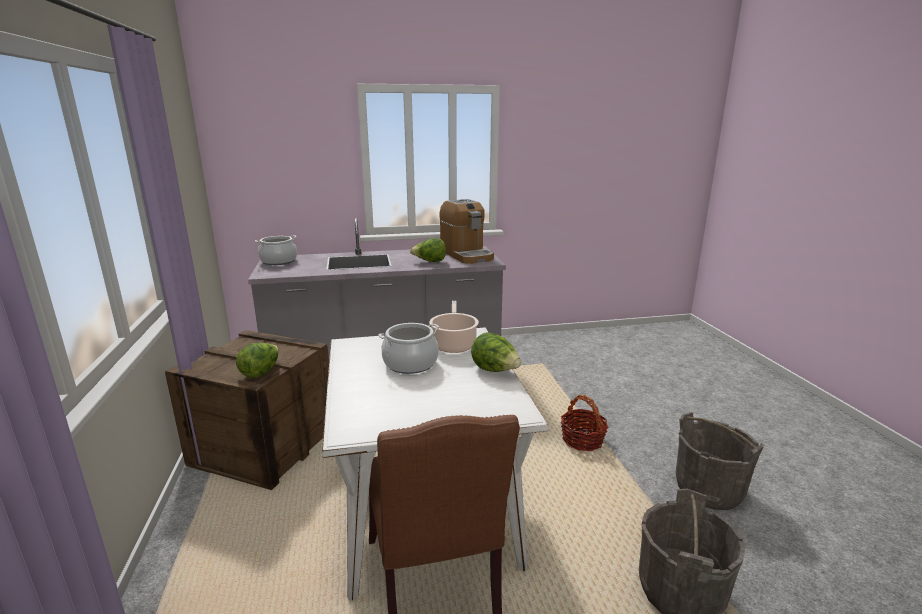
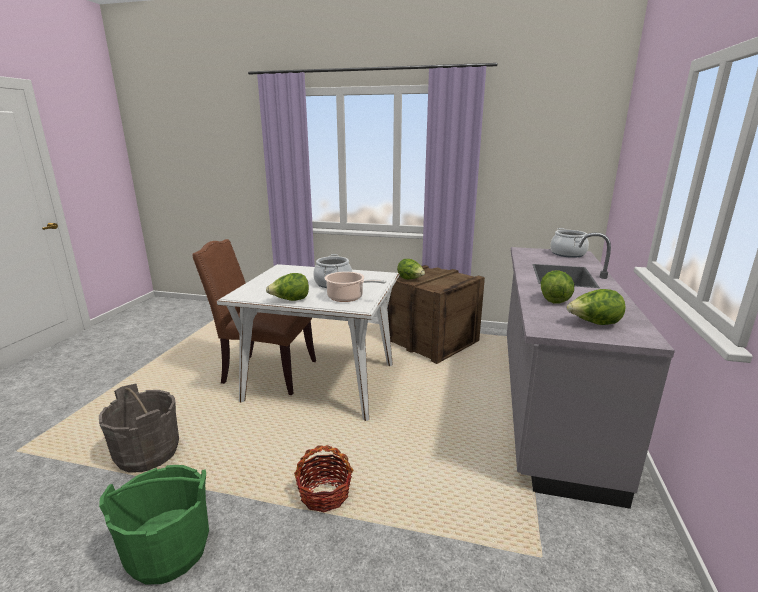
camera: 115 degrees right, 0 degrees up
coffee machine [439,199,494,264] -> lettuce [567,289,626,325]
grey bucket [676,412,765,510] -> green bucket [99,465,209,585]

